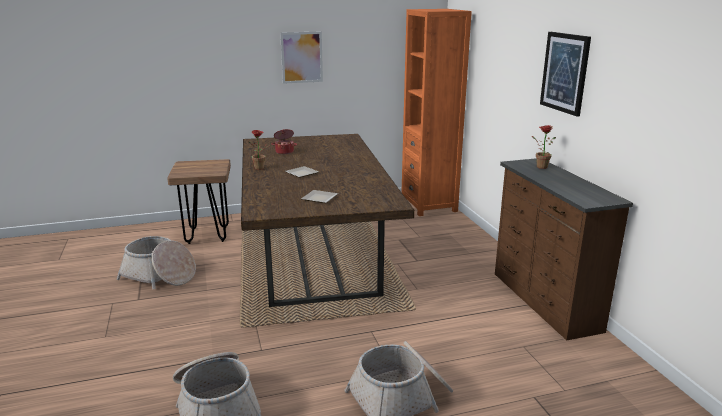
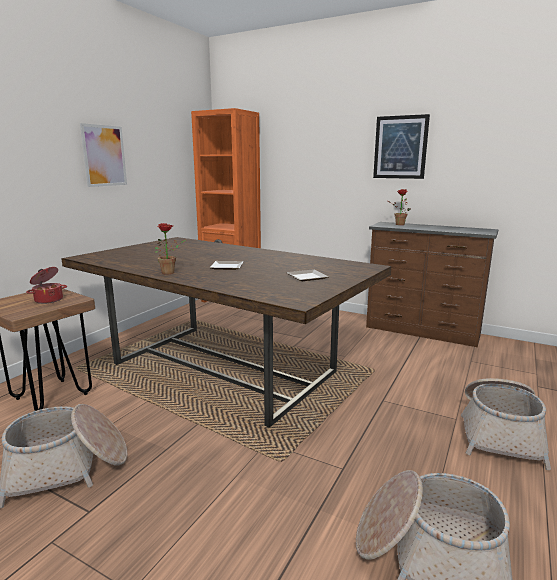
camera: 45 degrees left, 5 degrees down
cooking pot [272,129,297,154] -> cooking pot moved to [26,267,67,304]

